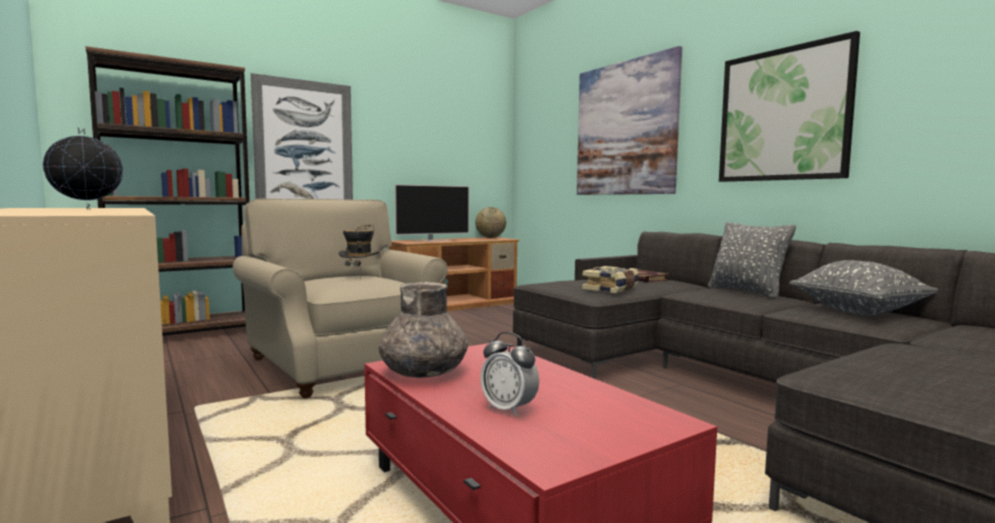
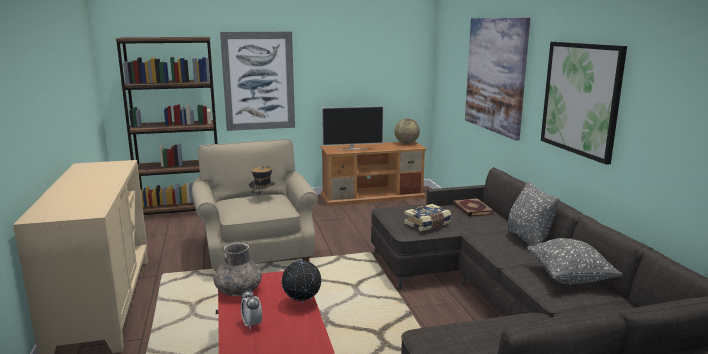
camera: 20 degrees right, 10 degrees up
globe [43,128,123,209] -> globe moved to [282,258,321,304]

